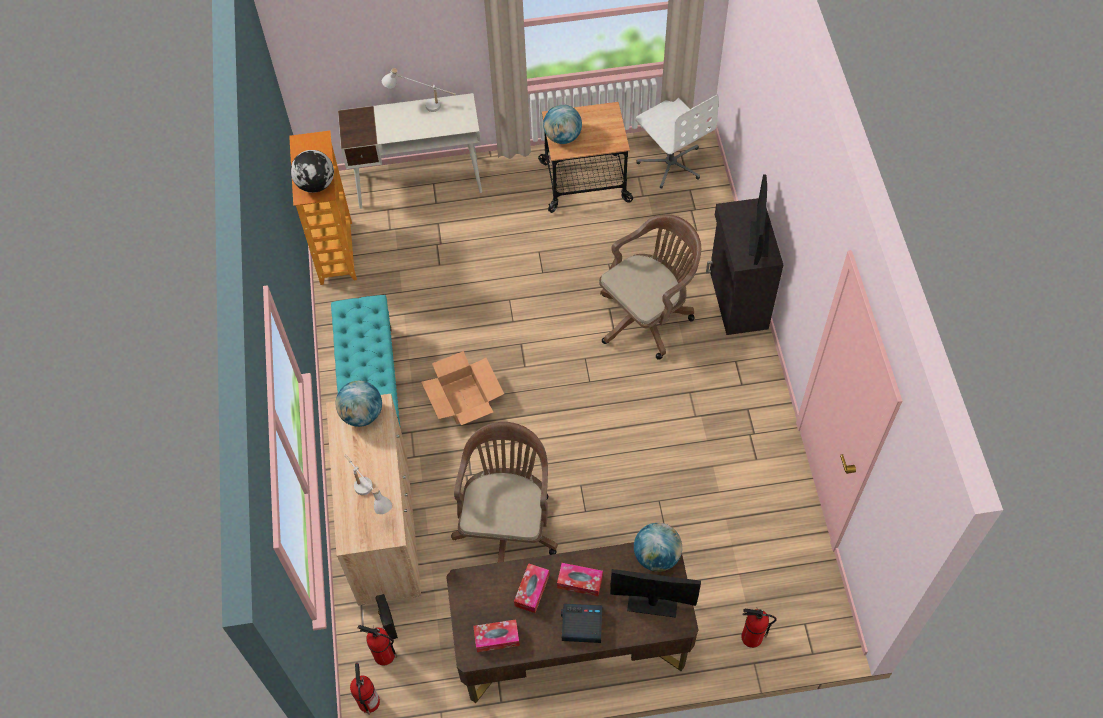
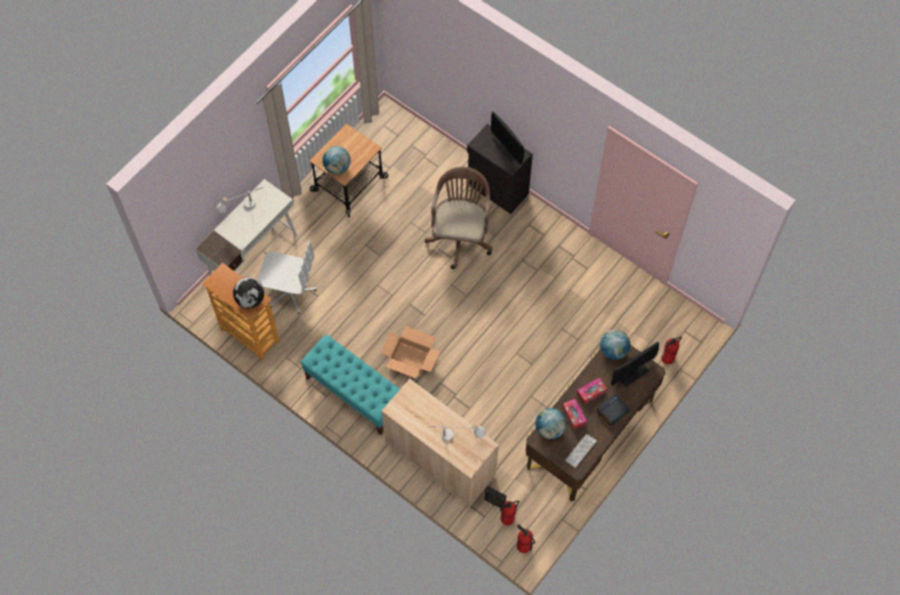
camera: 45 degrees left, 5 degrees up
globe [336,381,382,427] -> globe moved to [535,408,567,439]
brown office chair [451,422,558,562] -> none
tissue box [473,619,520,652] -> keyboard [565,434,597,468]
white office chair [636,95,719,189] -> white office chair moved to [258,241,316,314]

